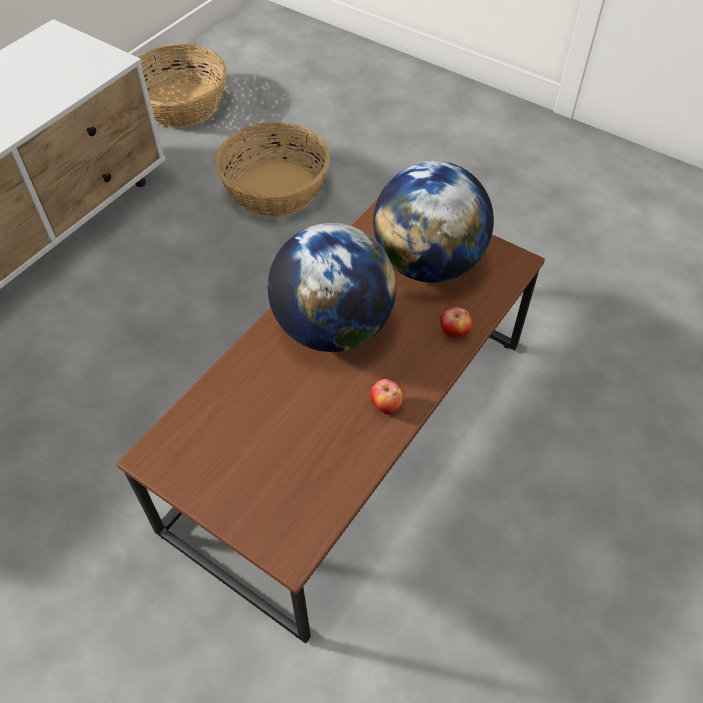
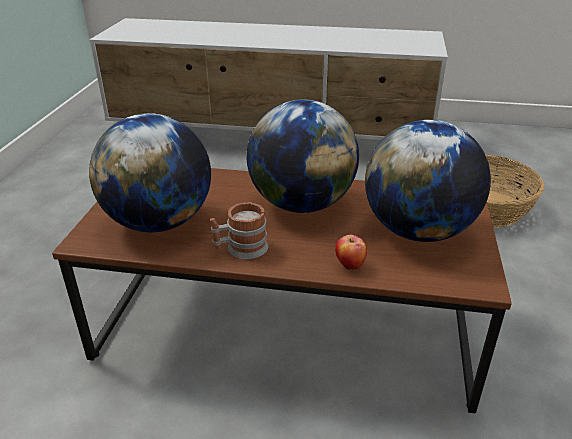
camera: 65 degrees right, 20 degrees down
basket [138,44,227,128] -> none
apple [370,379,403,414] -> mug [210,202,268,259]
none -> globe [89,113,211,232]

